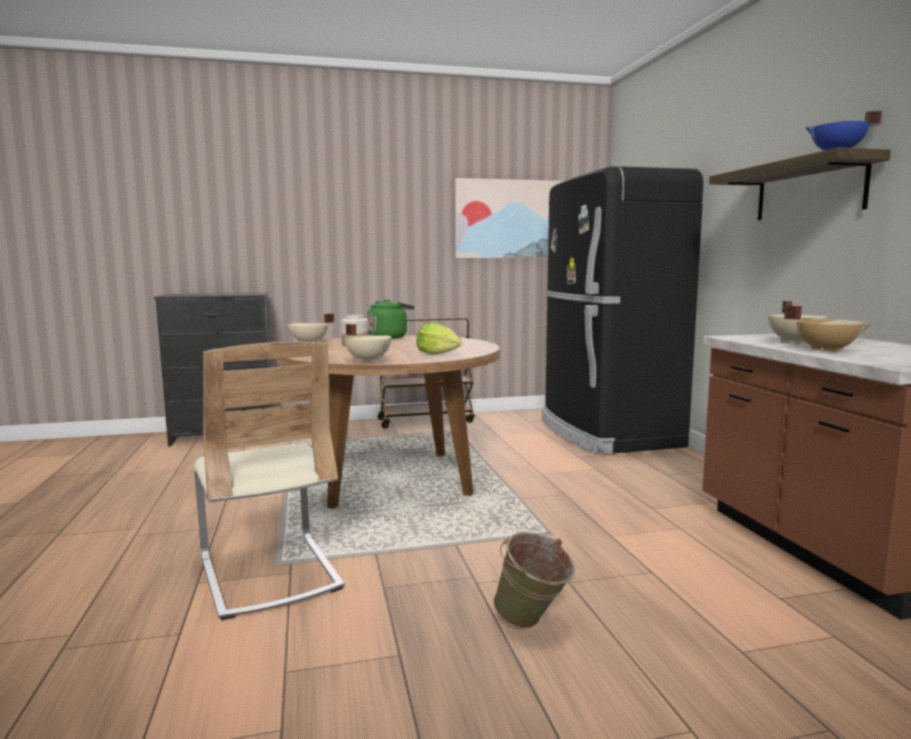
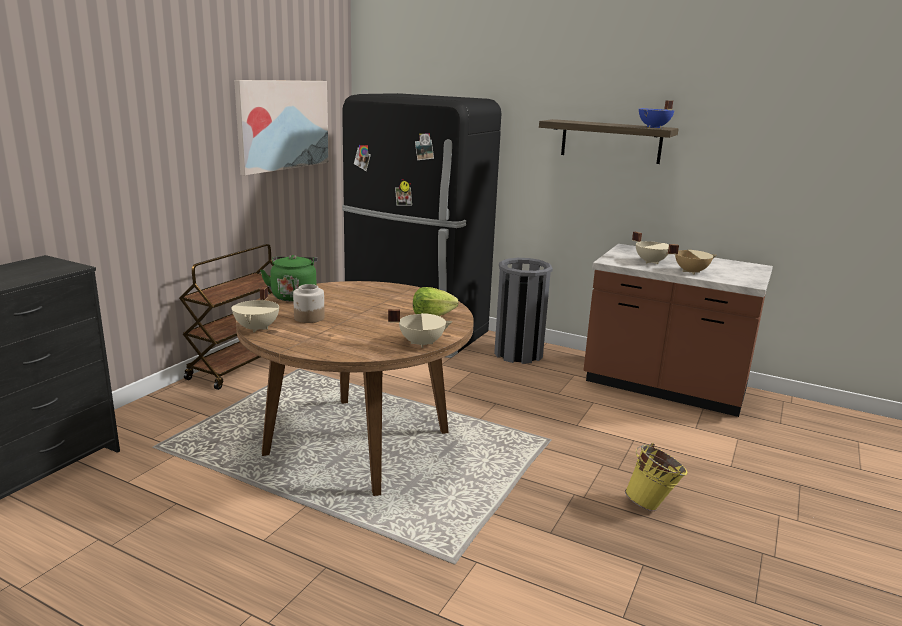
camera: 50 degrees left, 10 degrees up
beige chair [194,342,345,620] -> none
green bucket [493,532,575,629] -> yellow bucket [625,443,687,511]
none -> grey trash can [494,258,553,364]

